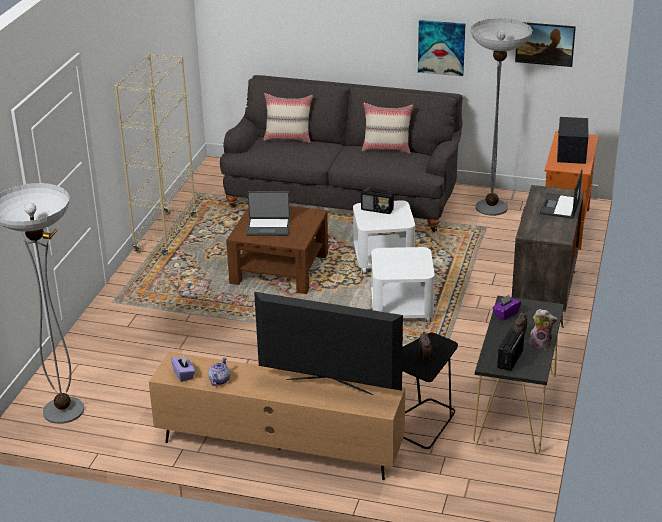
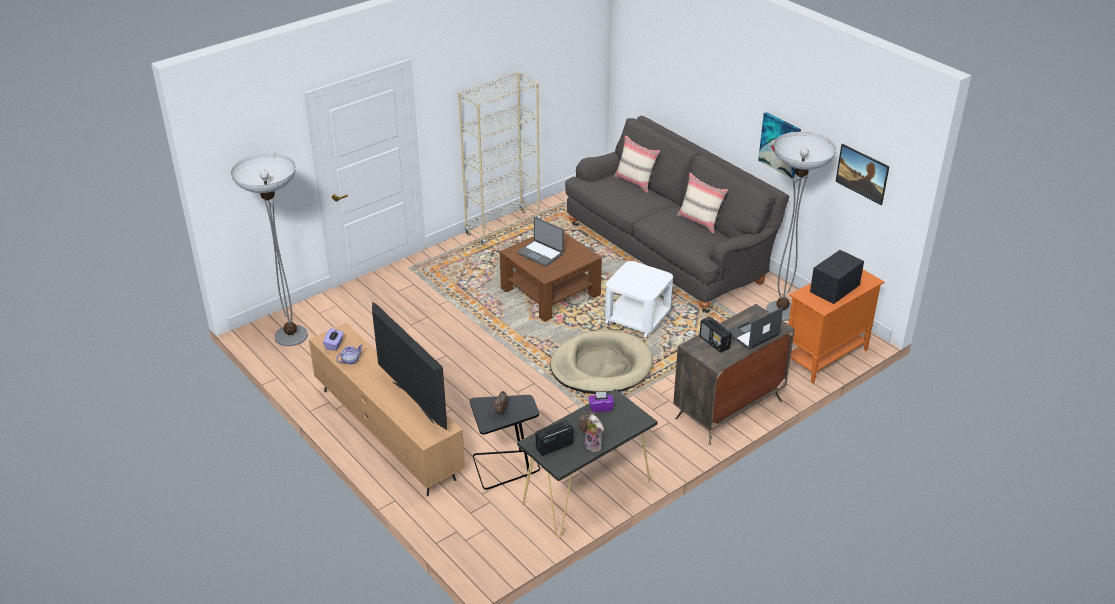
camera: 35 degrees right, 5 degrees up
radio [361,188,394,214] -> radio moved to [700,317,732,353]
white side table [371,247,435,322] -> beige dog bed [550,331,653,394]

